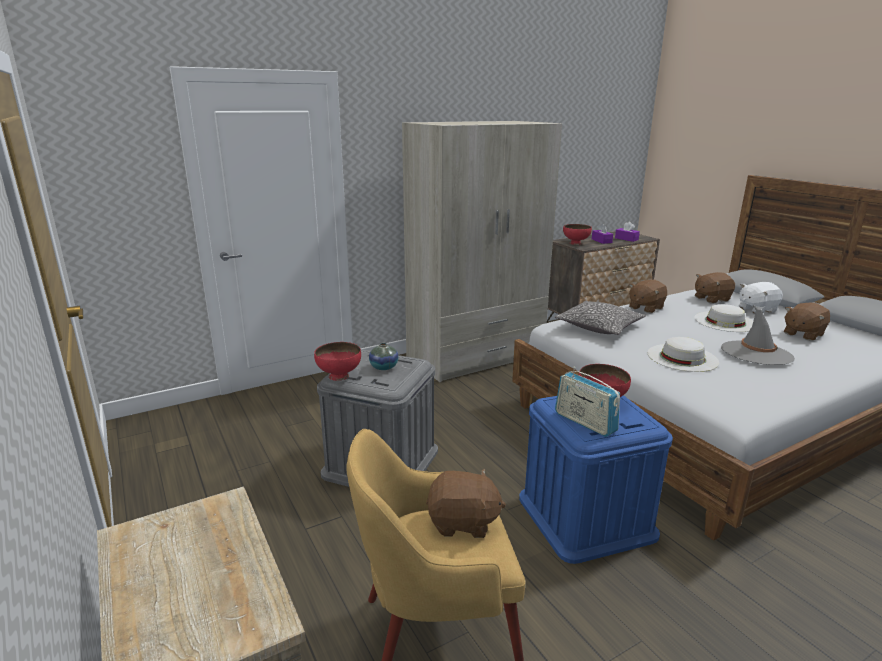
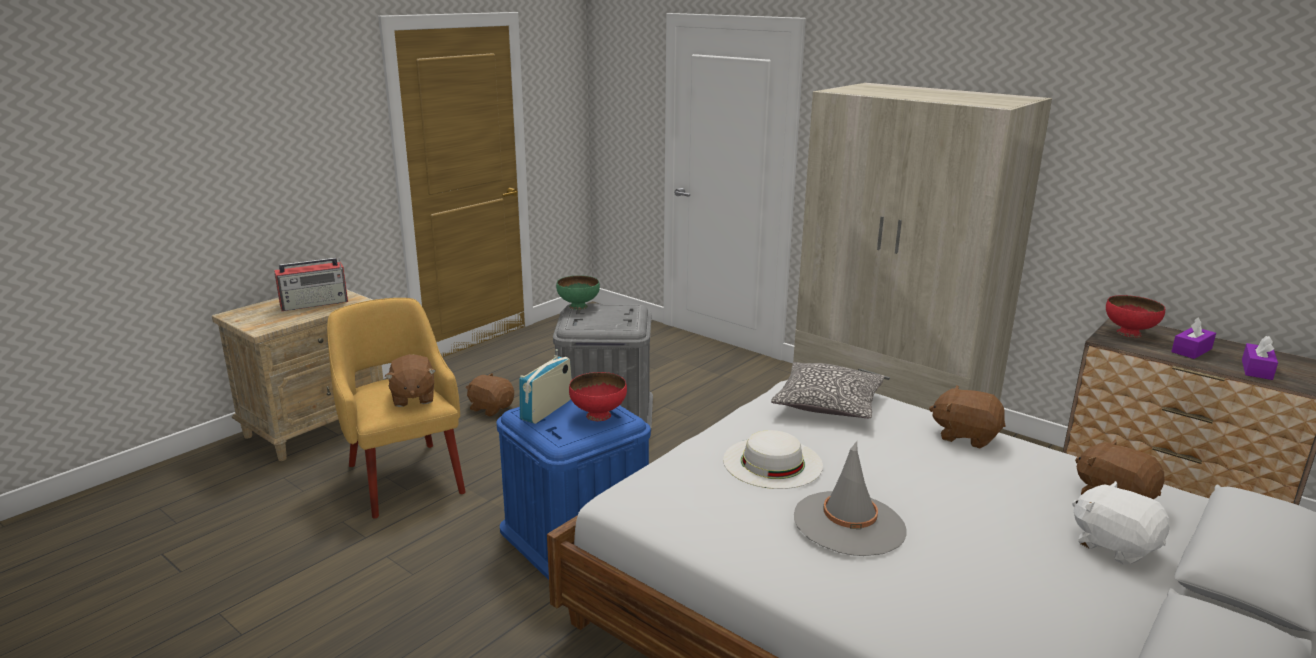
camera: 70 degrees right, 0 degrees up
red bowl [314,342,361,381] -> green bowl [556,275,600,310]
vase [369,343,399,370] -> none
white hat [694,304,753,332] -> none
brown plush toy [784,303,830,341] -> brown plush toy moved to [466,373,514,417]
none -> radio [274,257,348,311]

